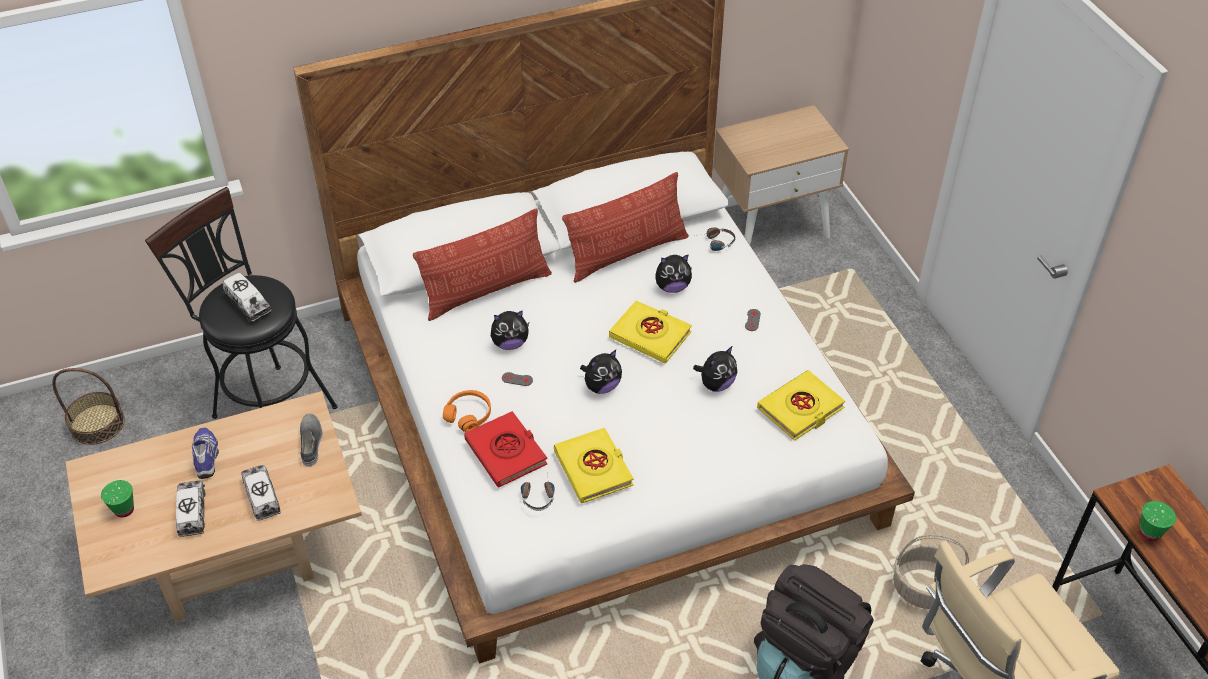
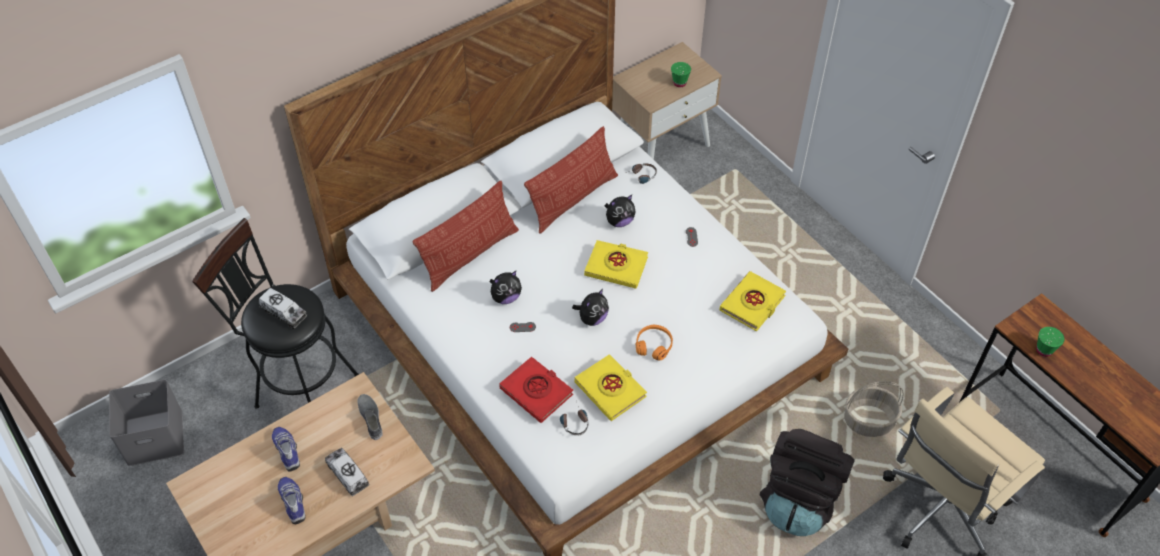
camera: 15 degrees left, 5 degrees up
basket [52,368,125,445] -> grey storage box [109,380,184,466]
green cup [101,480,134,518] -> green cup moved to [671,62,691,87]
toy truck [176,481,205,537] -> shoe [278,477,306,524]
orange headphones [443,390,491,432] -> orange headphones moved to [636,325,673,361]
plush toy [693,346,738,392] -> none

